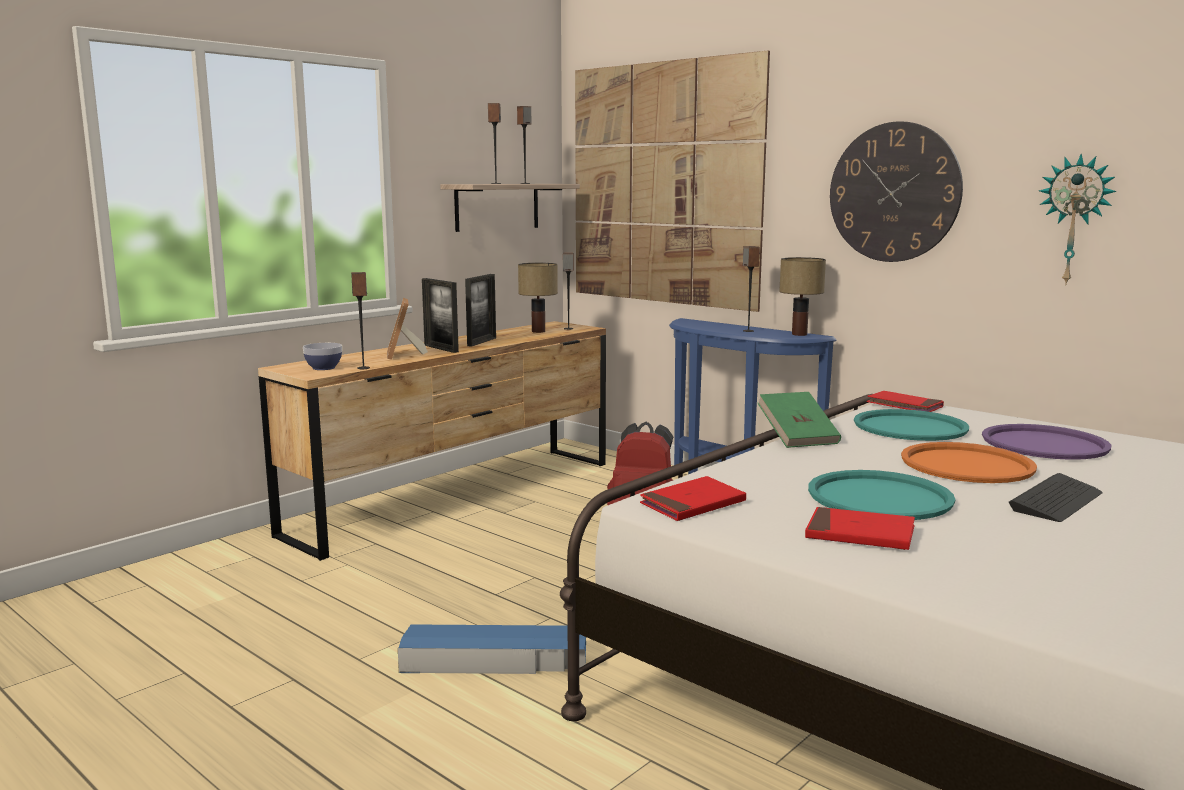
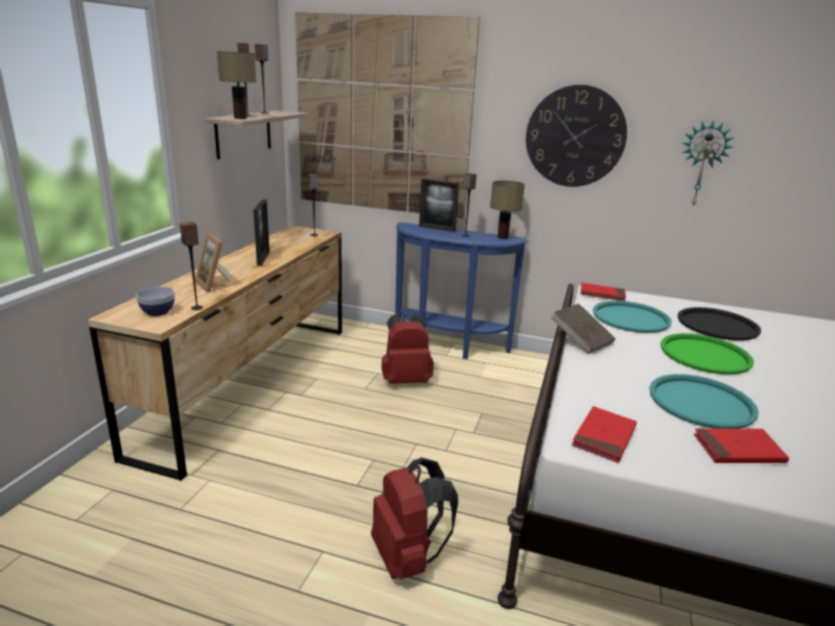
camera: 25 degrees left, 10 degrees up
blue storage box [398,624,586,674] -> red backpack [371,457,458,579]
picture frame [422,278,459,353] -> picture frame moved to [419,179,459,232]
table lamp [518,263,558,333] -> table lamp moved to [217,51,256,119]
green book [758,392,841,448] -> brown book [551,304,616,354]
orange tray [901,442,1037,483] -> green tray [661,333,754,375]
purple tray [982,424,1111,460] -> black tray [678,307,761,341]
keyboard [1009,473,1103,522] -> none

